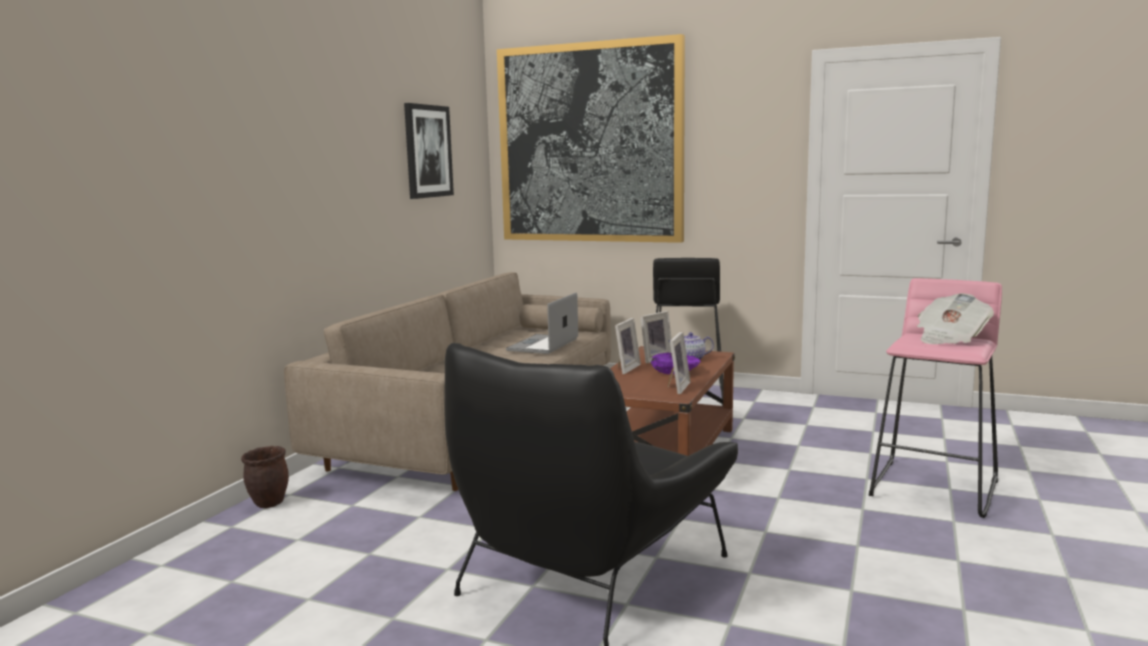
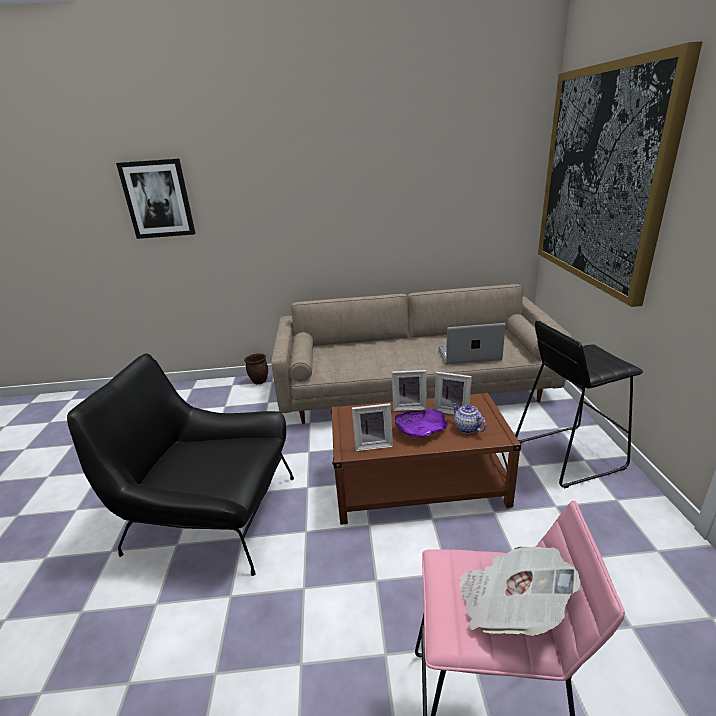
camera: 65 degrees right, 15 degrees up
picture [404,103,454,199] -> picture moved to [116,159,196,239]

